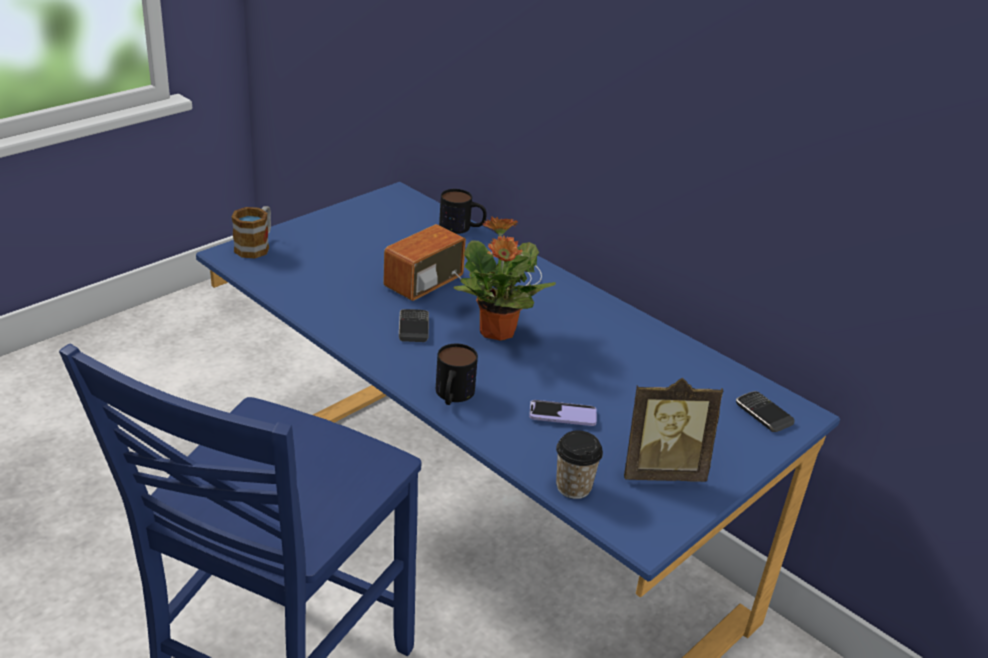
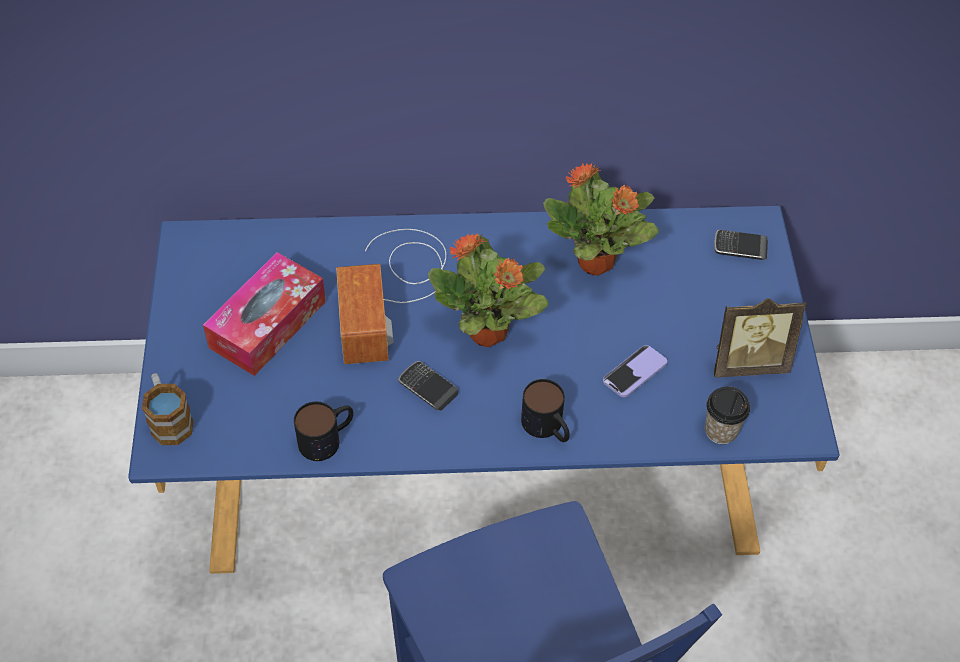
camera: 45 degrees left, 20 degrees up
mug [439,189,487,234] -> mug moved to [294,402,353,461]
picture frame [624,378,723,482] -> picture frame turned 45 degrees clockwise [714,298,806,377]
none -> tissue box [203,252,326,376]
none -> potted plant [543,163,659,276]

